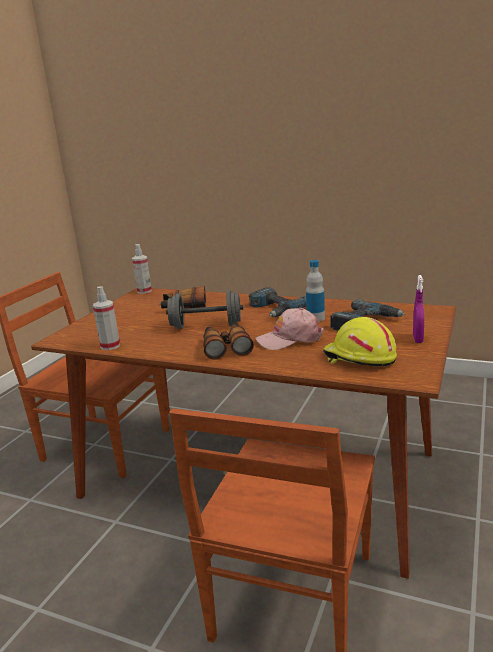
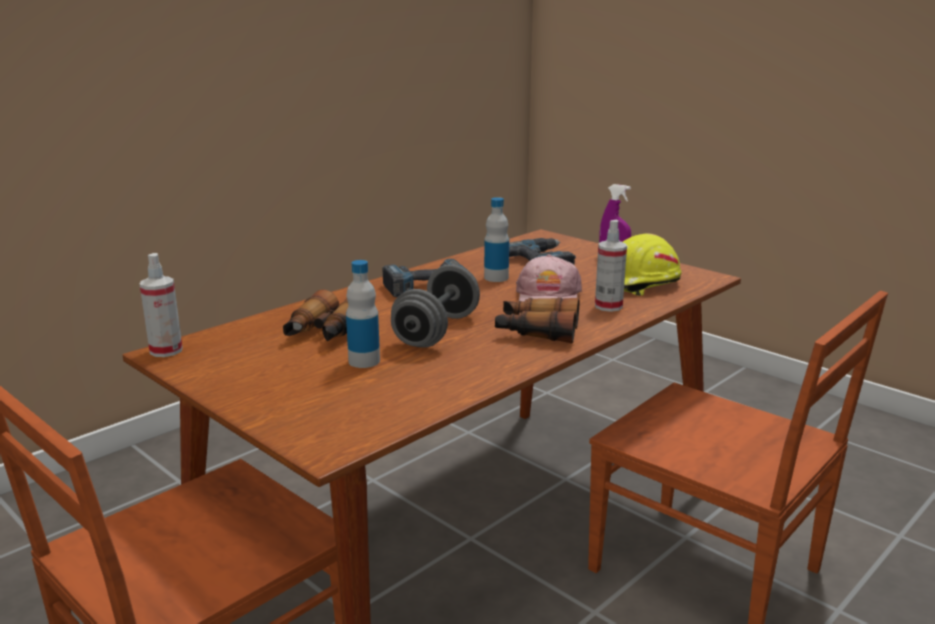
camera: 70 degrees left, 0 degrees up
spray bottle [93,286,120,350] -> spray bottle moved to [595,220,627,312]
none -> bottle [346,260,380,368]

